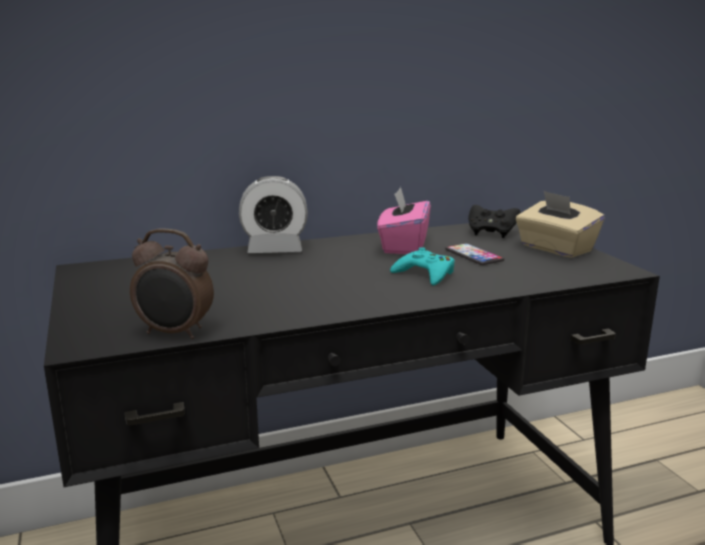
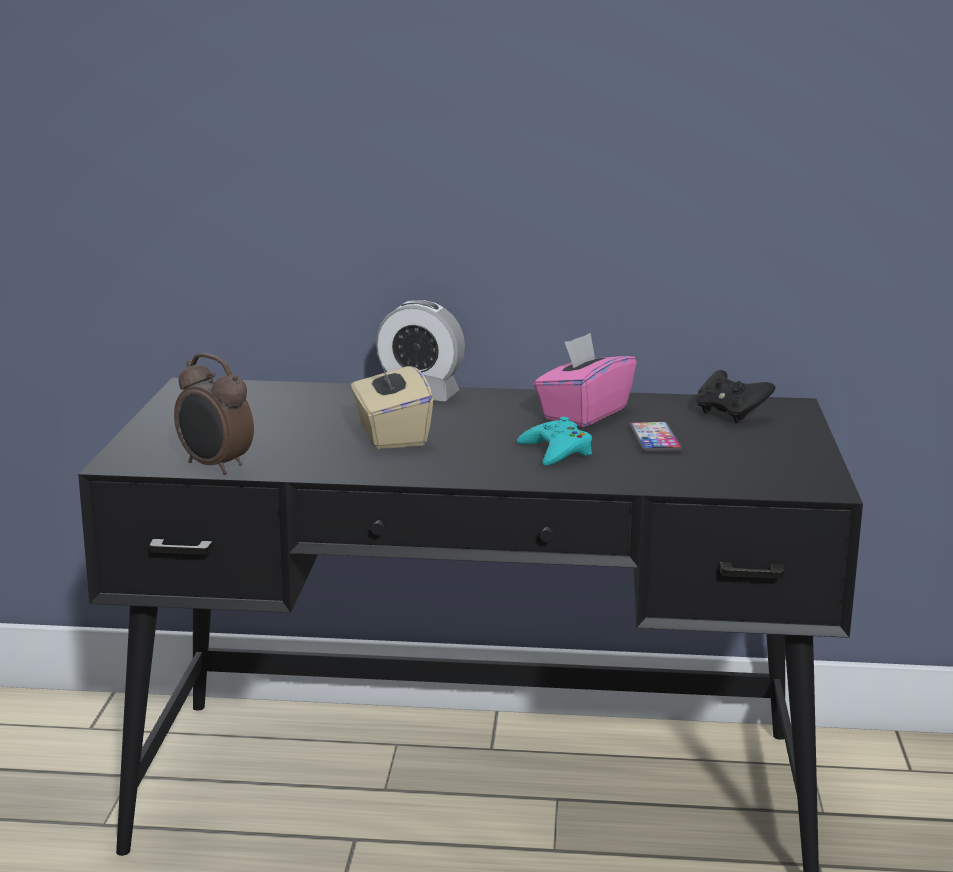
camera: 25 degrees right, 0 degrees up
beige tissue box [516,190,605,258] -> beige tissue box moved to [351,353,433,449]

